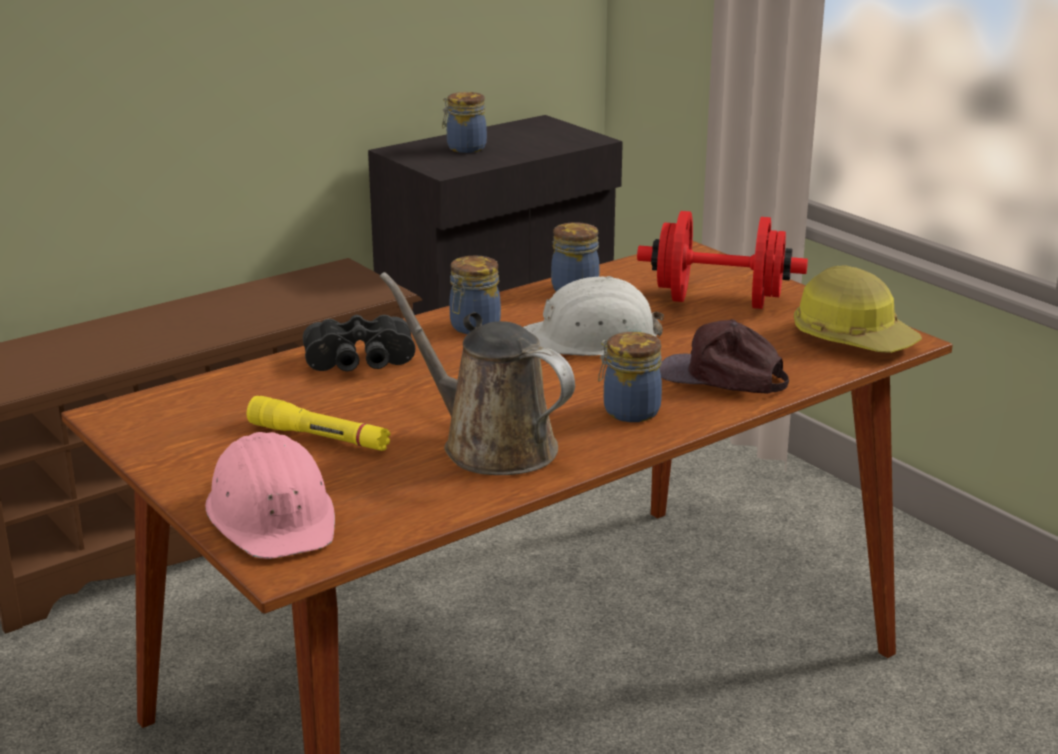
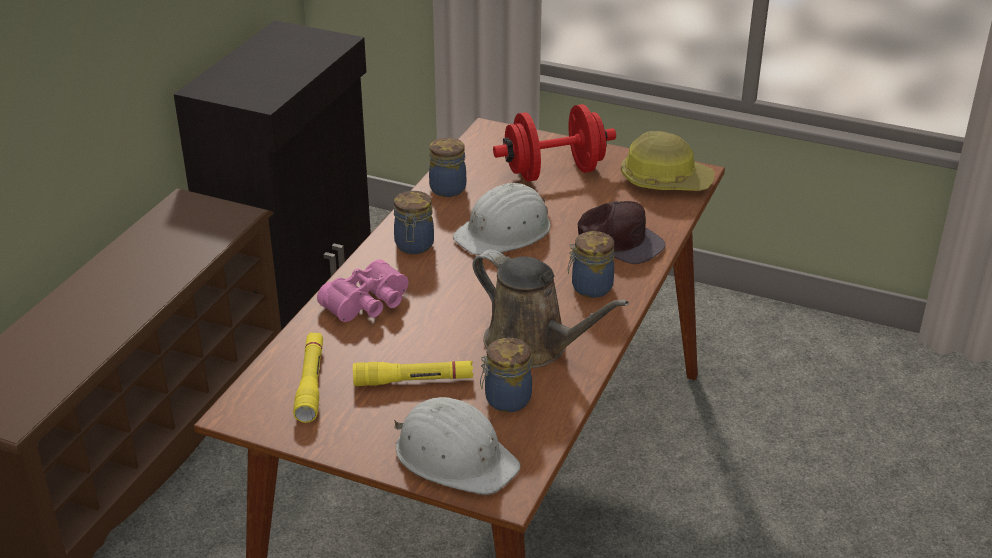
camera: 30 degrees left, 10 degrees up
pink hard hat [205,432,335,559] -> white hard hat [394,397,521,495]
black binoculars [303,315,415,371] -> pink binoculars [317,259,408,322]
brown watering can [380,272,575,475] -> brown watering can turned 150 degrees counterclockwise [472,249,629,369]
jar [442,92,487,153] -> jar moved to [480,338,532,412]
brown cap [659,319,789,394] -> brown cap turned 135 degrees counterclockwise [578,201,665,264]
none -> yellow flashlight [293,332,323,423]

